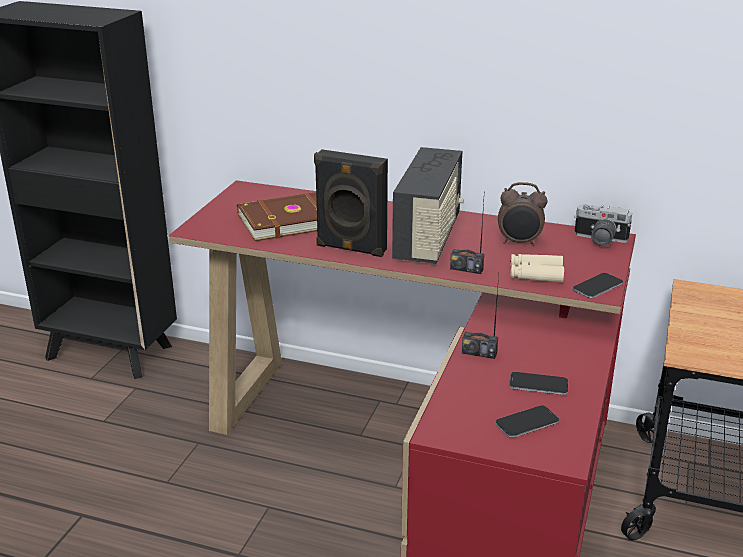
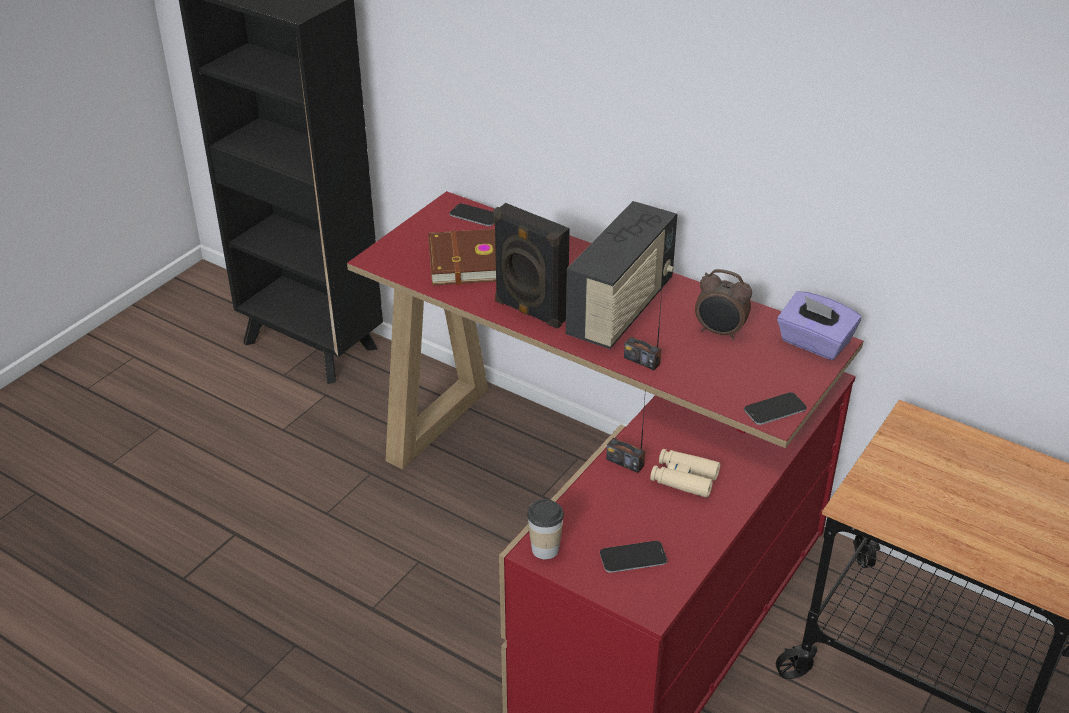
camera: 15 degrees right, 10 degrees up
phone [509,372,568,395] -> phone moved to [449,203,494,226]
beige binoculars [510,254,564,283] -> beige binoculars moved to [650,449,720,498]
camera [574,204,632,246] -> purple tissue box [777,291,861,360]
none -> cup [527,499,564,559]

